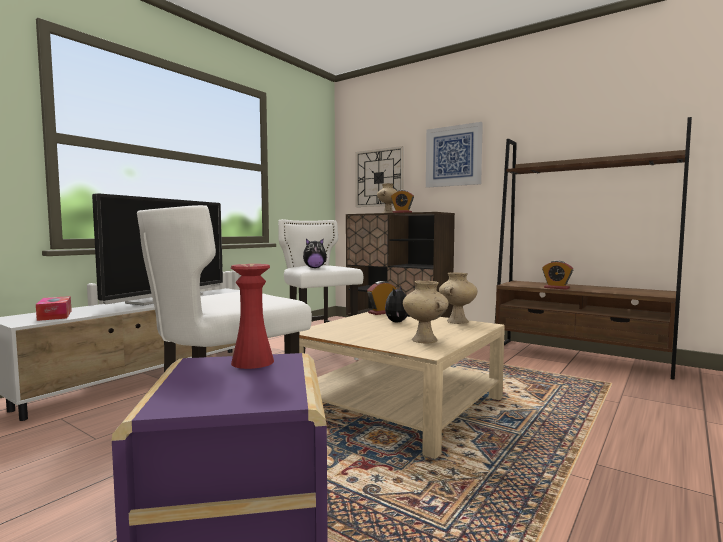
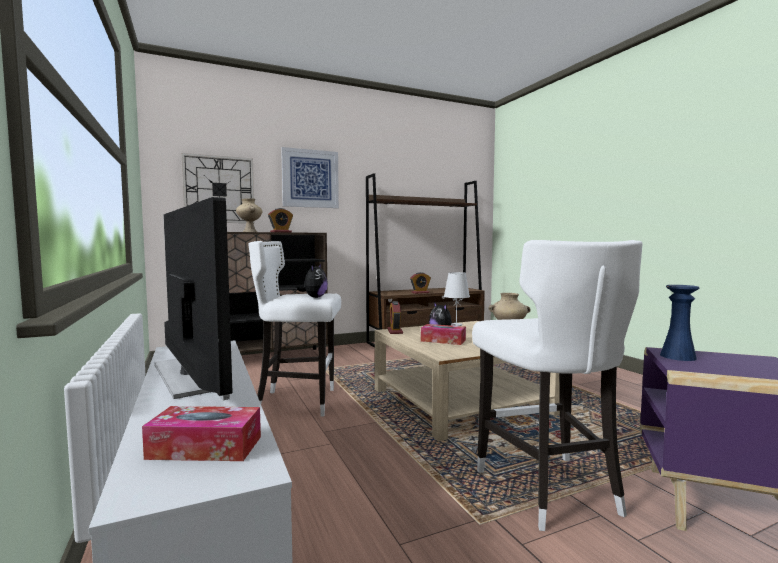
camera: 60 degrees left, 0 degrees up
red vase [231,264,274,369] -> blue vase [660,285,700,361]
beige vase [439,272,478,324] -> white table lamp [444,272,470,326]
none -> tissue box [421,324,466,345]

